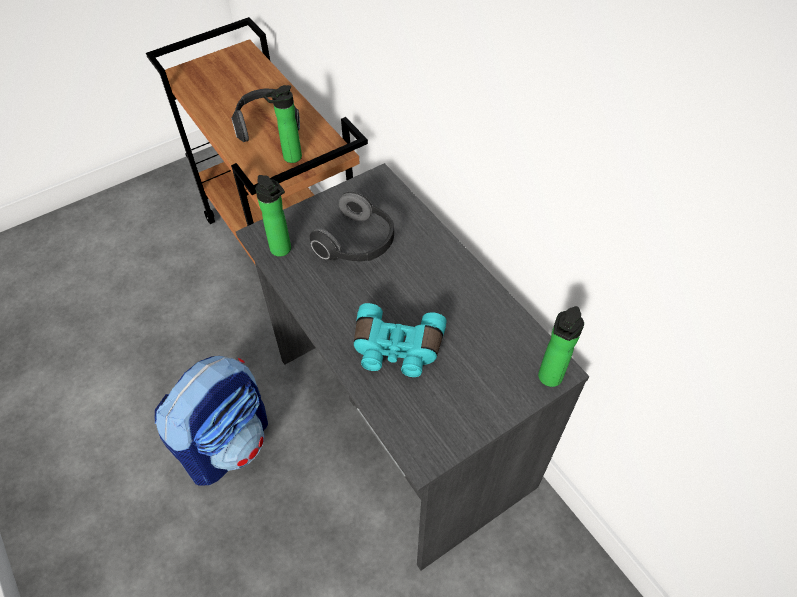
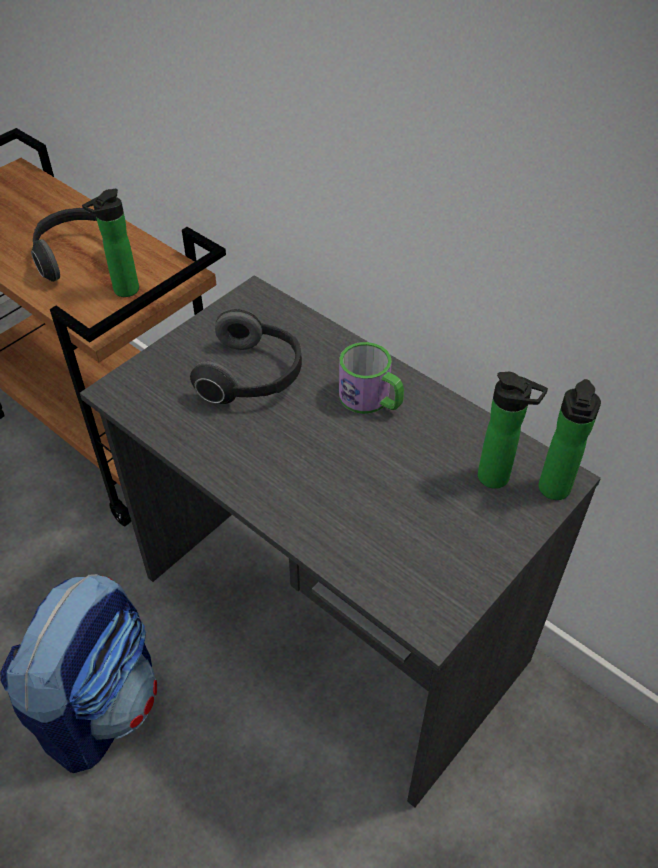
camera: 15 degrees left, 5 degrees down
bottle [255,175,291,257] -> bottle moved to [478,372,548,489]
turquoise binoculars [354,303,447,377] -> none
none -> mug [339,342,404,414]

